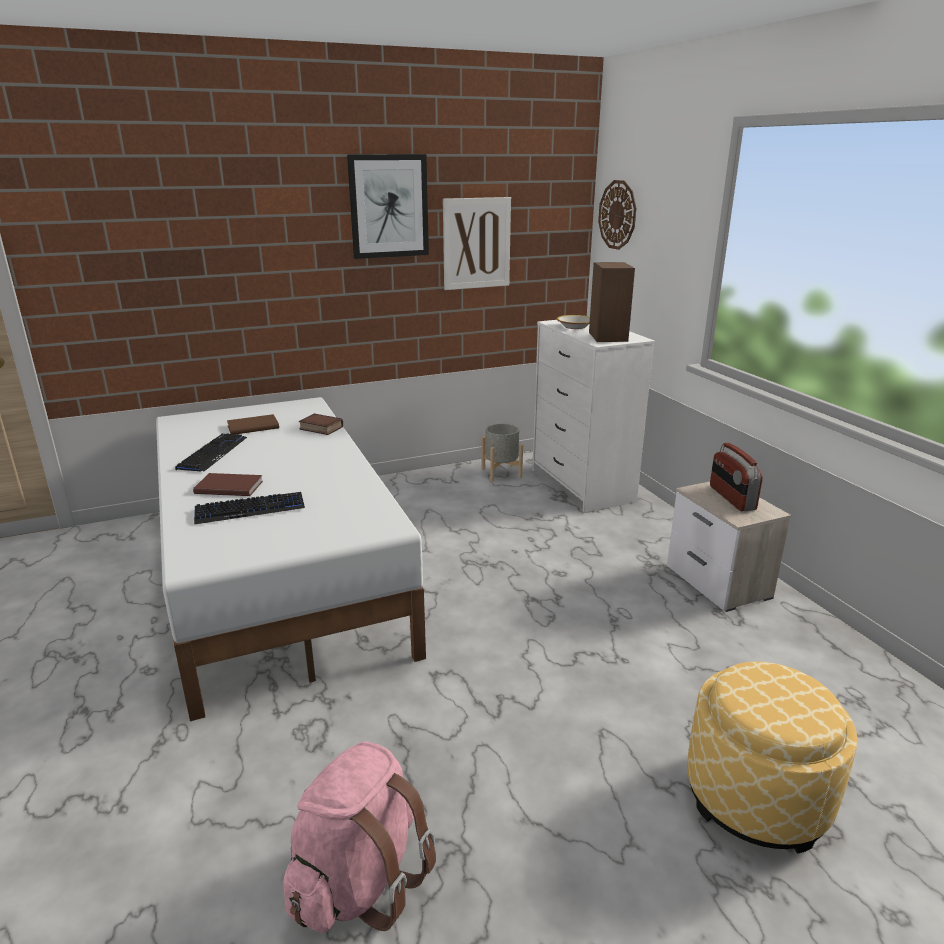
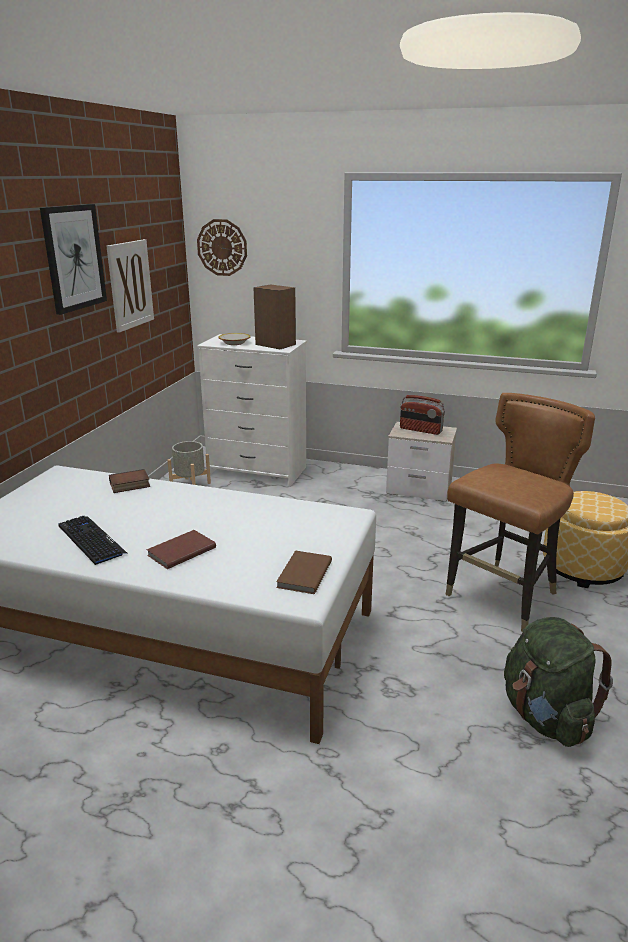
camera: 50 degrees left, 0 degrees up
keyboard [194,492,305,525] -> none
brown book [227,414,279,434] -> brown book moved to [276,550,332,594]
pink backpack [283,741,436,933] -> green backpack [504,617,613,747]
none -> brown chair [445,393,595,632]

